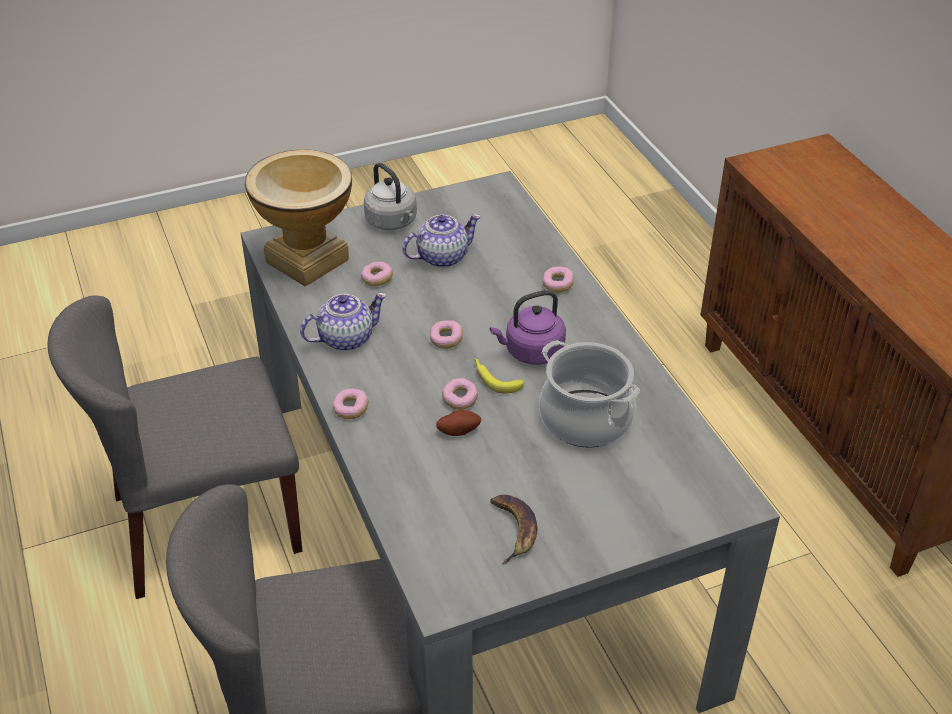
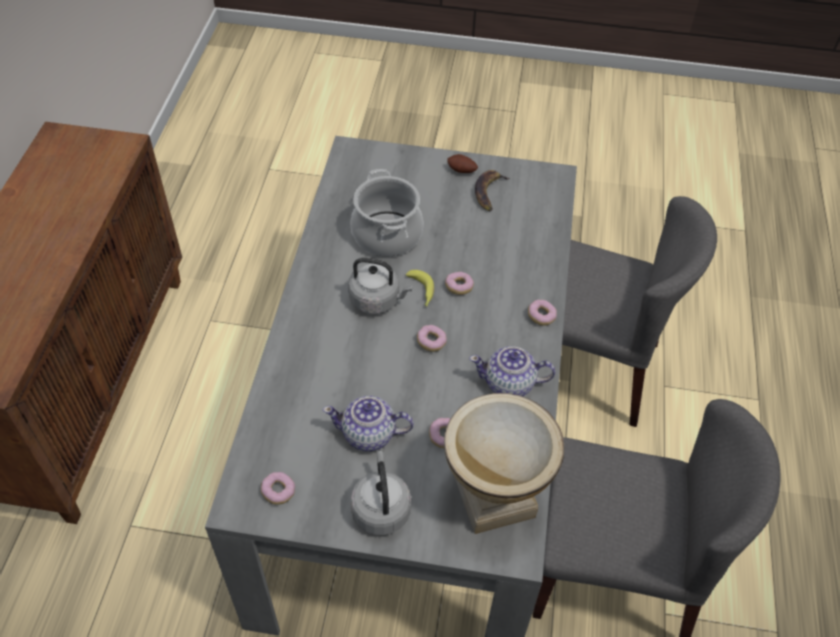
camera: 150 degrees left, 10 degrees up
potato [436,410,481,436] -> potato moved to [447,154,478,173]
purple kettle [490,290,566,365] -> grey kettle [348,258,412,314]
donut [542,266,574,293] -> donut moved to [261,472,295,505]

